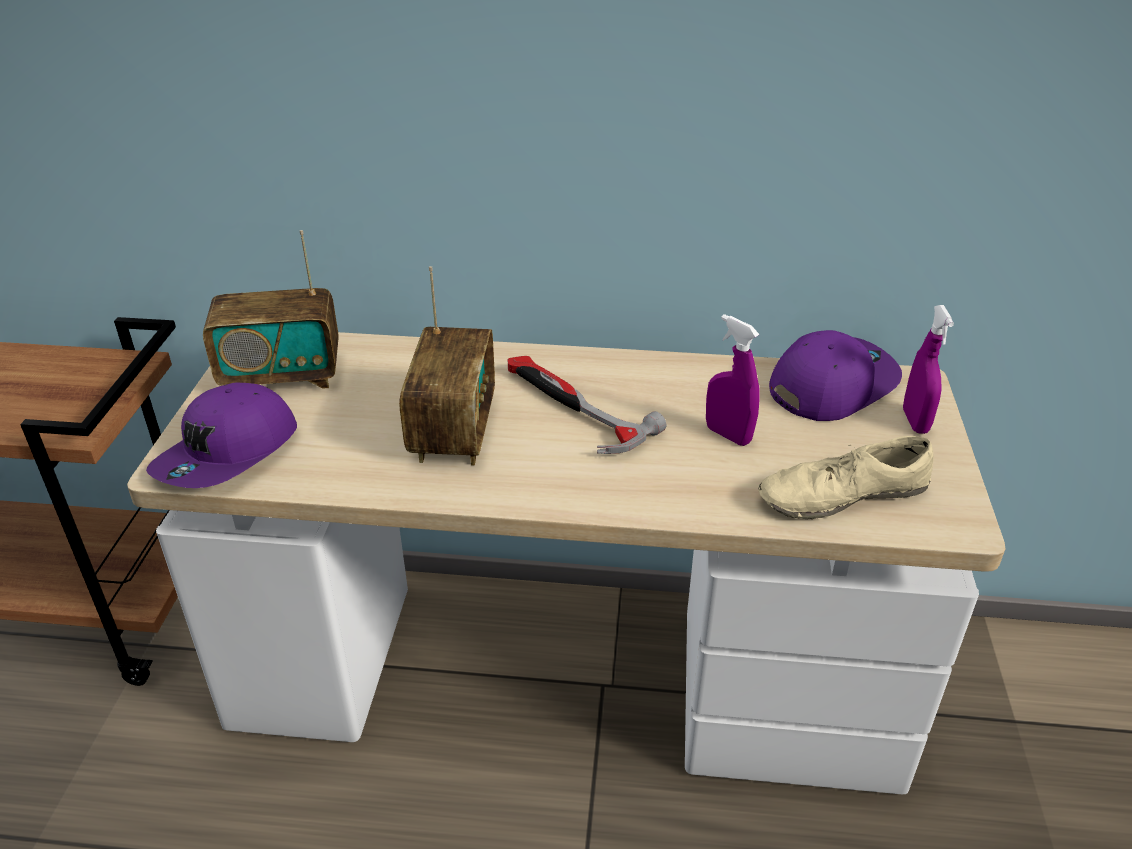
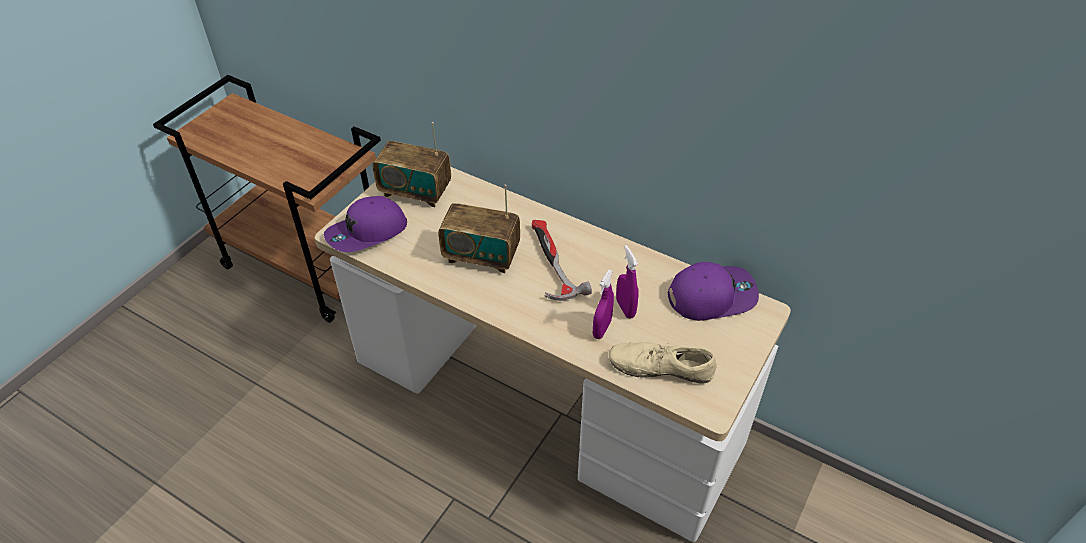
camera: 25 degrees right, 10 degrees up
radio [399,266,495,466] -> radio turned 75 degrees clockwise [438,184,520,273]
purple spray bottle [903,305,954,434] -> purple spray bottle moved to [593,270,614,339]

